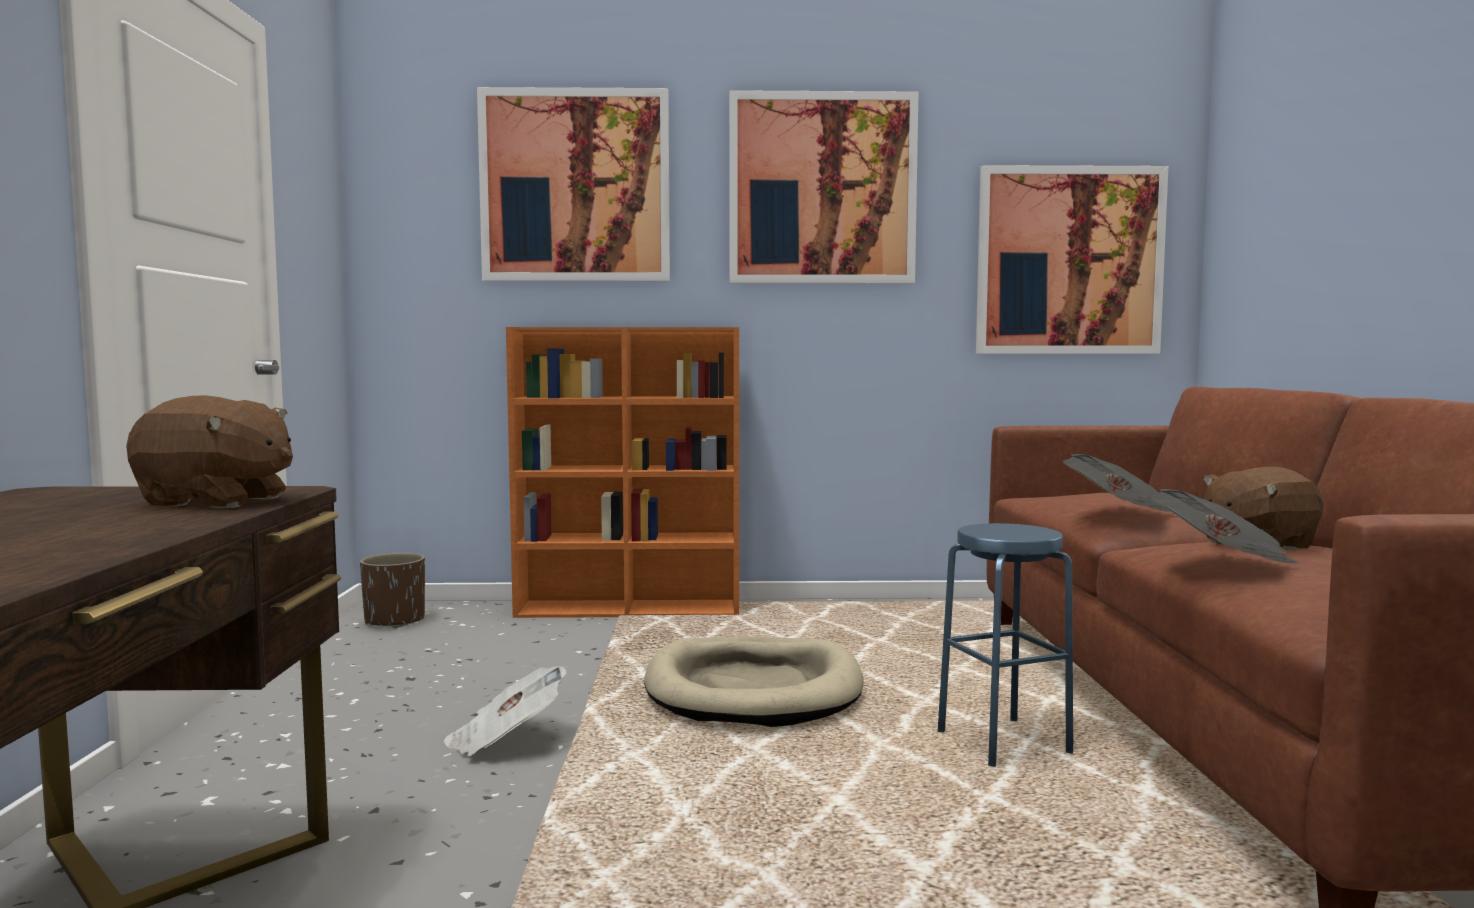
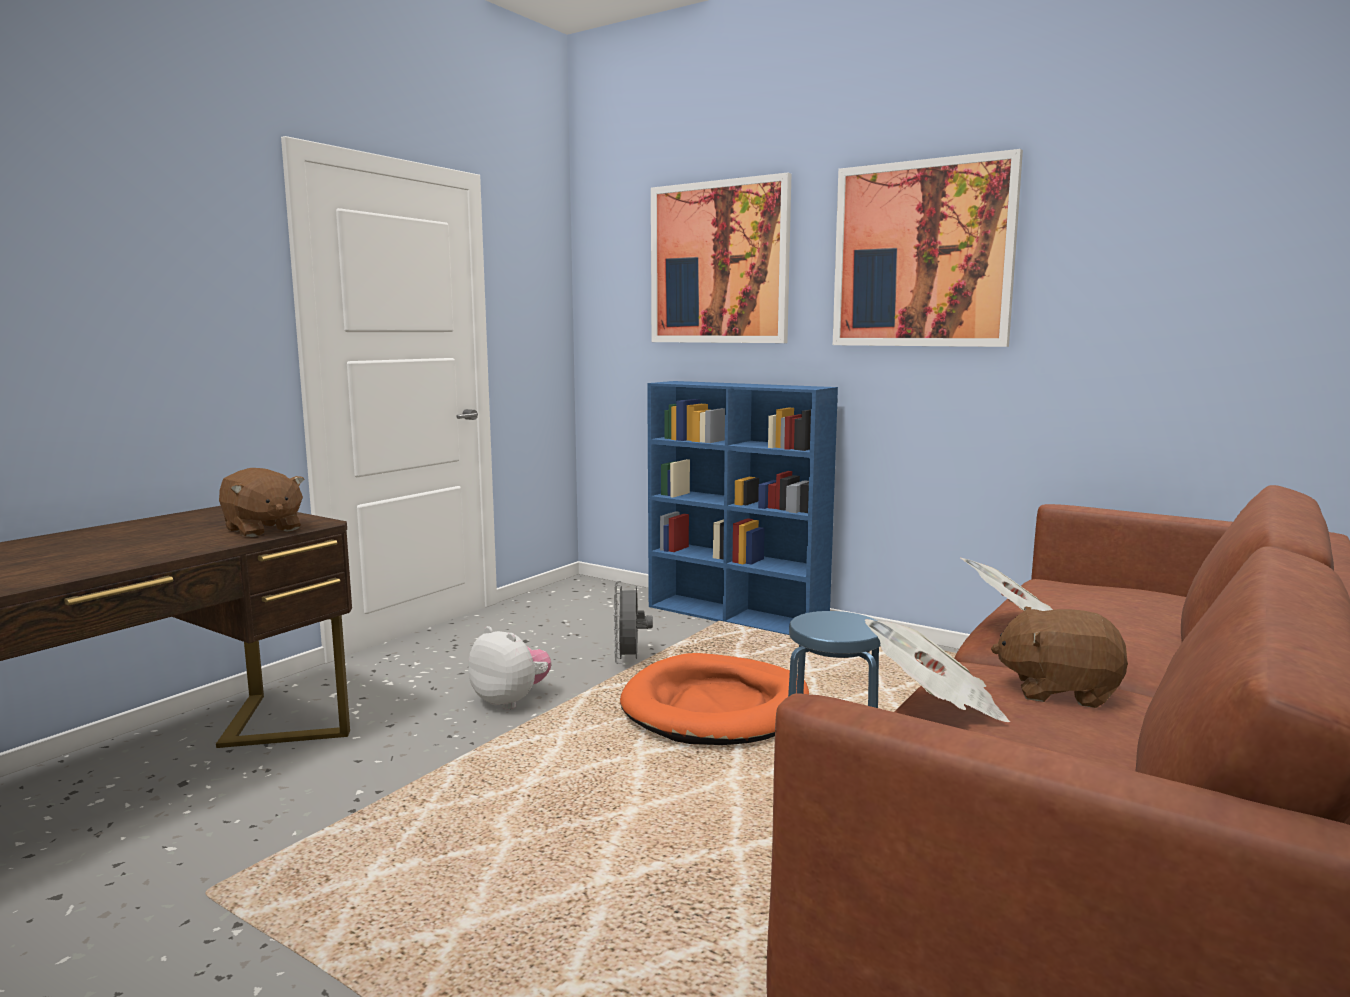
camera: 35 degrees right, 5 degrees up
brown planter [360,553,425,629] -> none
newspaper [443,666,567,756] -> plush toy [468,626,551,710]
orange bookcase [506,327,739,618] -> blue bookcase [647,381,838,635]
beige dog bed [644,636,864,727] -> orange dog bed [620,653,809,745]
picture [976,165,1168,354] -> none
none -> grey fan [614,581,653,664]

